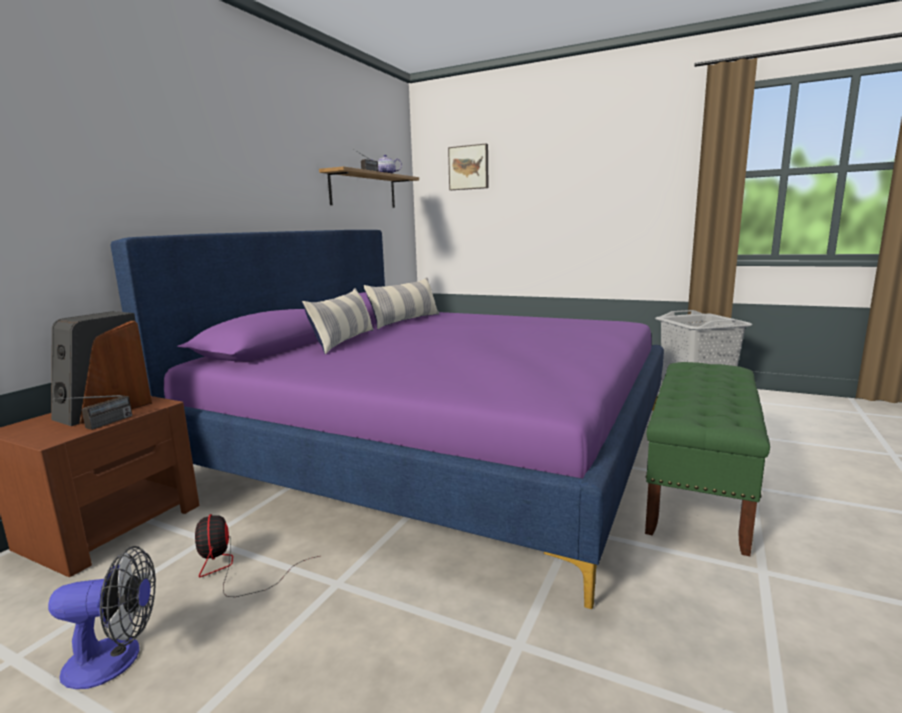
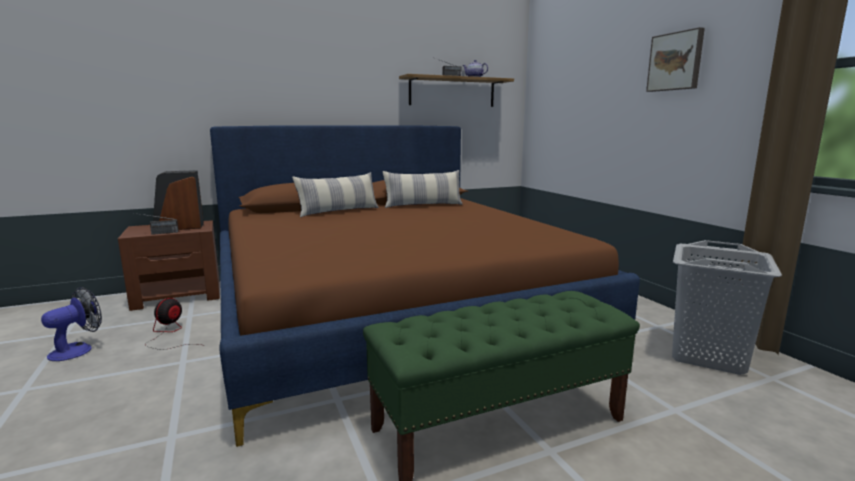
camera: 40 degrees right, 0 degrees up
fan [48,546,156,689] -> fan turned 90 degrees counterclockwise [41,287,102,361]
purple bed [110,230,664,609] -> brown bed [210,125,640,447]
picture [448,144,489,190] -> picture moved to [646,27,705,92]

